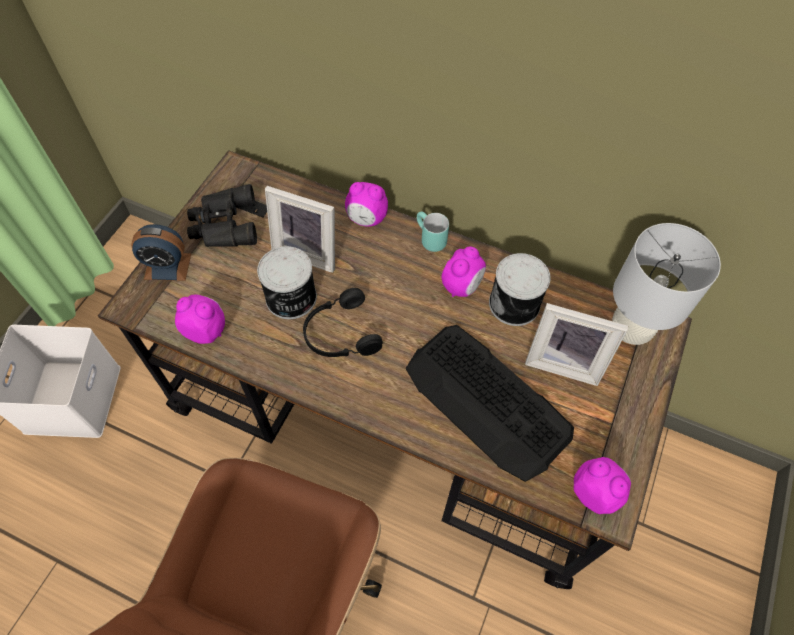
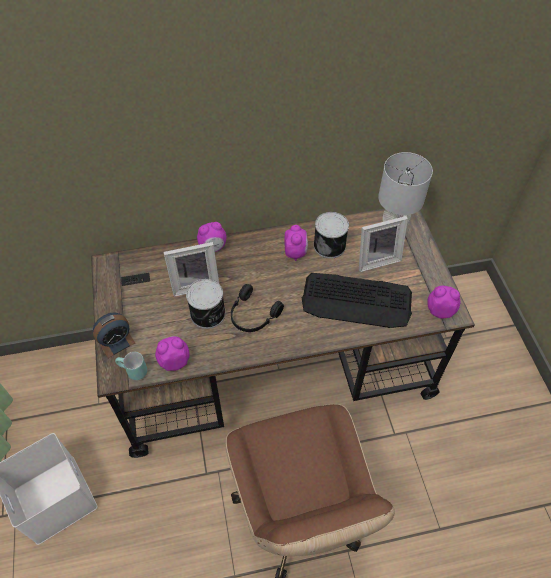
camera: 35 degrees left, 5 degrees down
black binoculars [187,184,257,247] -> none
turquoise mug [417,212,449,252] -> turquoise mug moved to [115,352,147,380]

